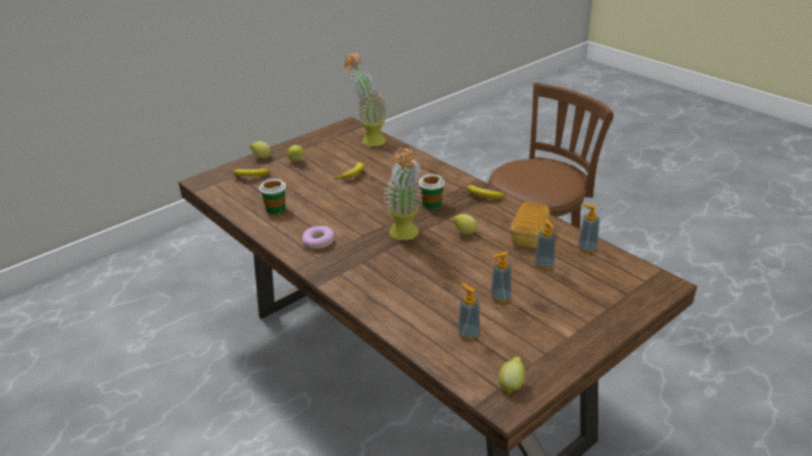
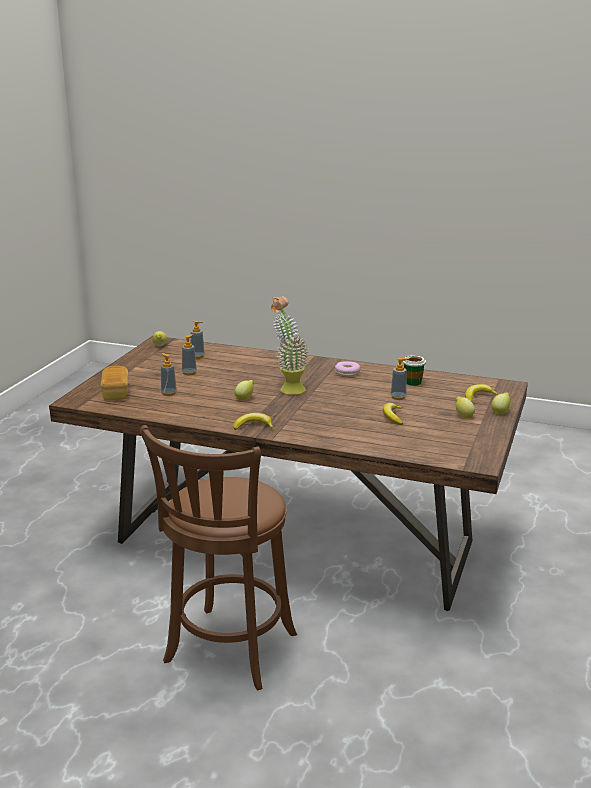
camera: 150 degrees right, 10 degrees down
potted plant [344,53,387,146] -> none
cup [418,174,445,210] -> none
bread [510,202,550,248] -> bread moved to [101,366,128,400]
soap dispenser [578,204,600,253] -> soap dispenser moved to [391,358,409,400]

